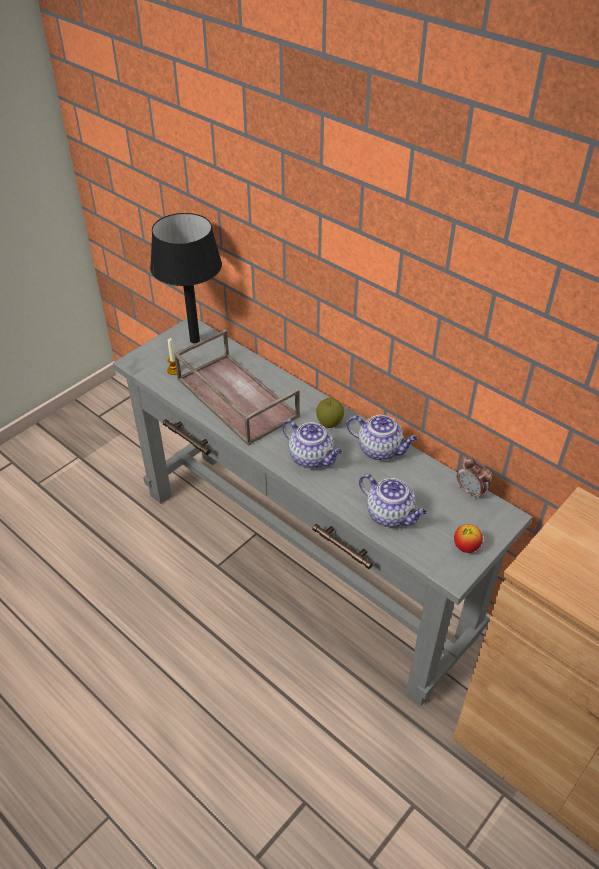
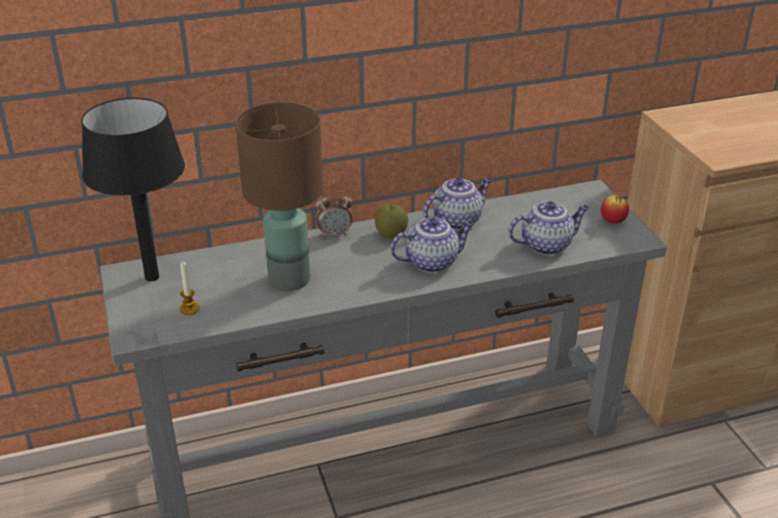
camera: 60 degrees left, 10 degrees down
brown tray [174,330,300,446] -> brown table lamp [235,102,323,291]
alarm clock [457,457,492,500] -> alarm clock moved to [315,191,352,239]

